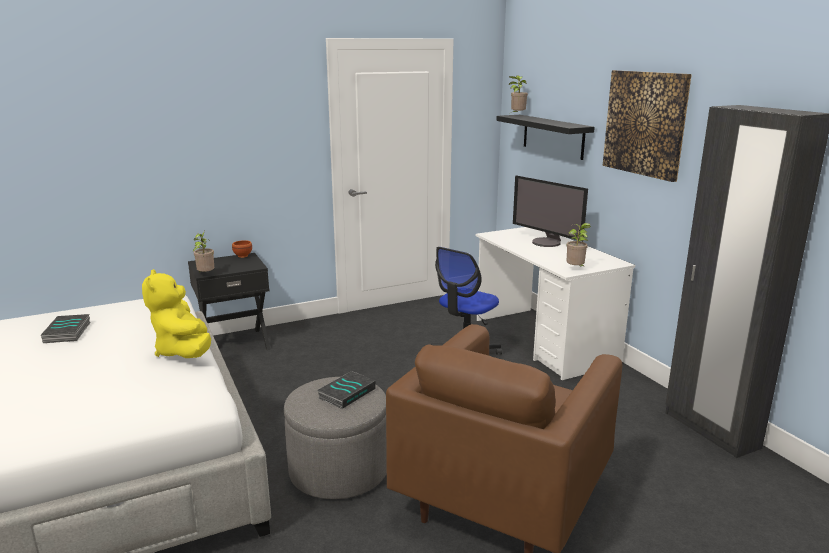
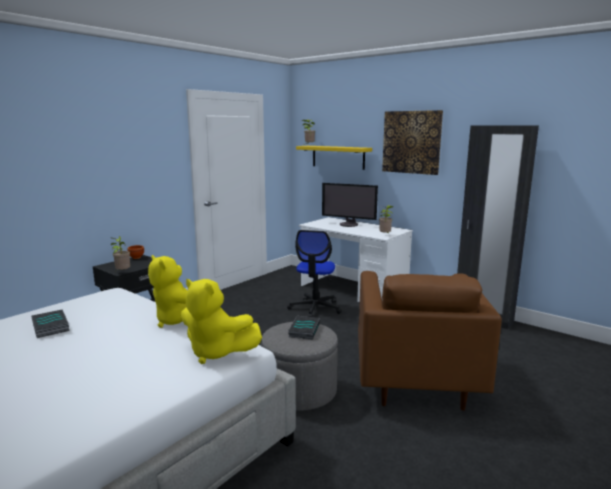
camera: 25 degrees left, 5 degrees down
black shelf [496,115,595,160] -> yellow shelf [296,146,372,170]
none -> yellow plush toy [181,279,262,364]

